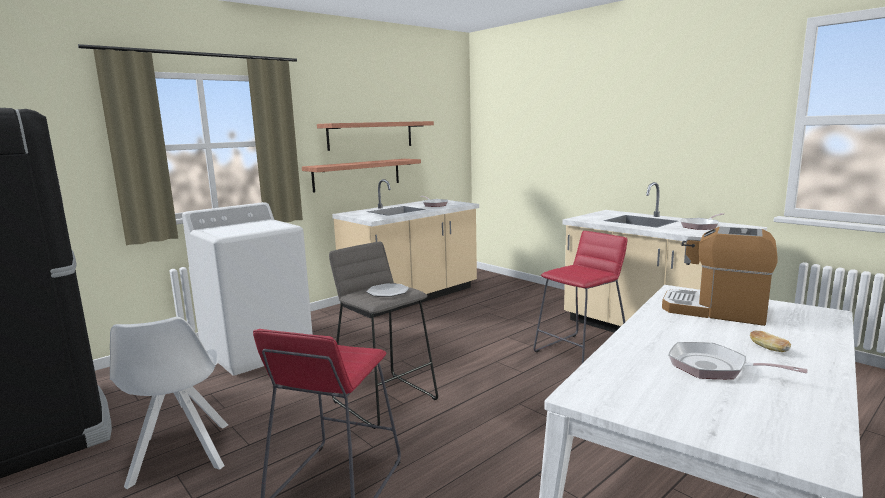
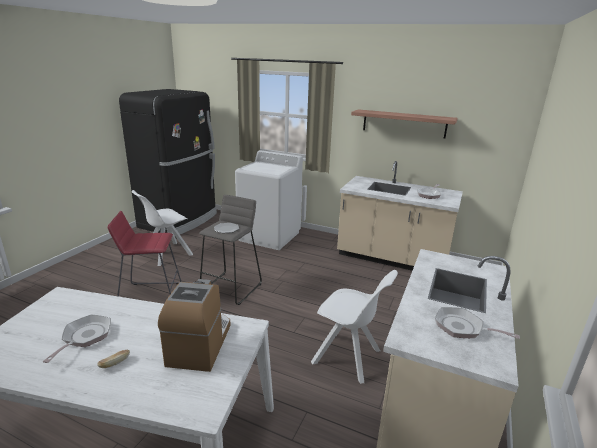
camera: 65 degrees right, 10 degrees up
shelf [302,159,421,193] -> none
red stool [533,231,628,364] -> white chair [311,270,398,384]

